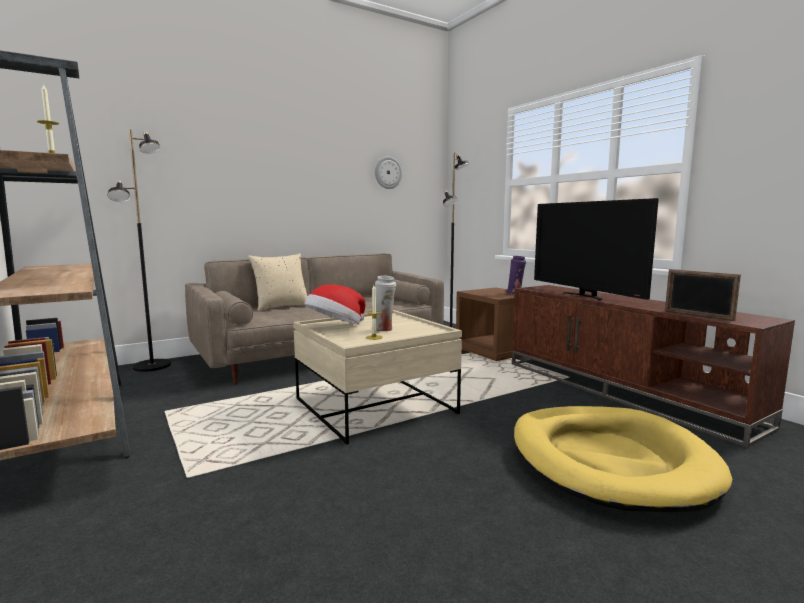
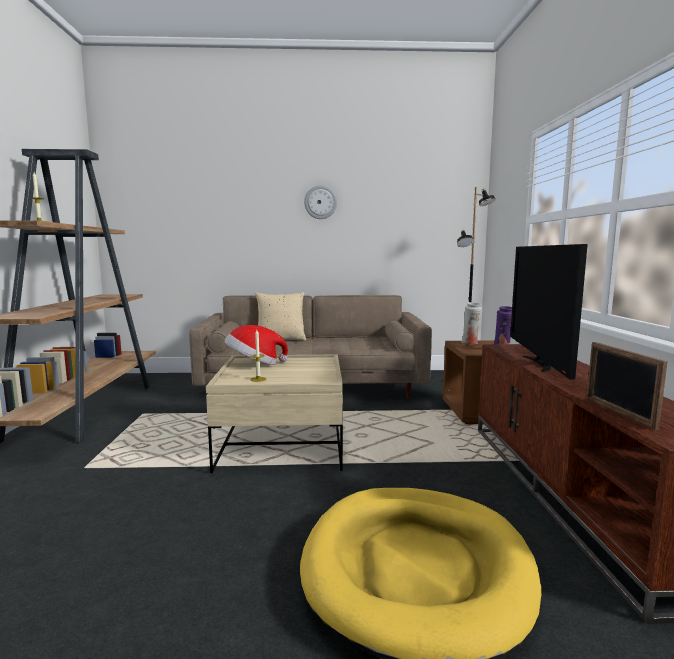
camera: 30 degrees right, 0 degrees up
black floor lamp [107,129,171,372] -> none
wall clock [375,156,402,189] -> wall clock moved to [304,185,337,219]
white vase [375,276,396,331] -> white vase moved to [461,302,482,345]

